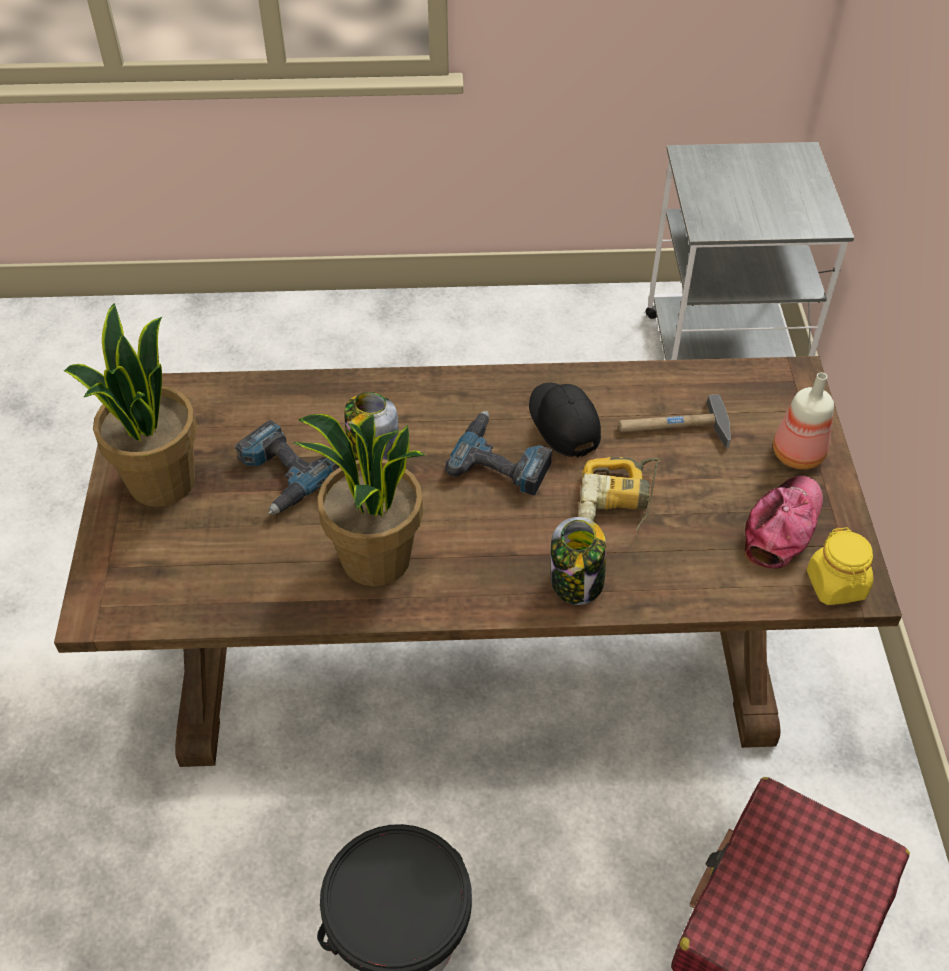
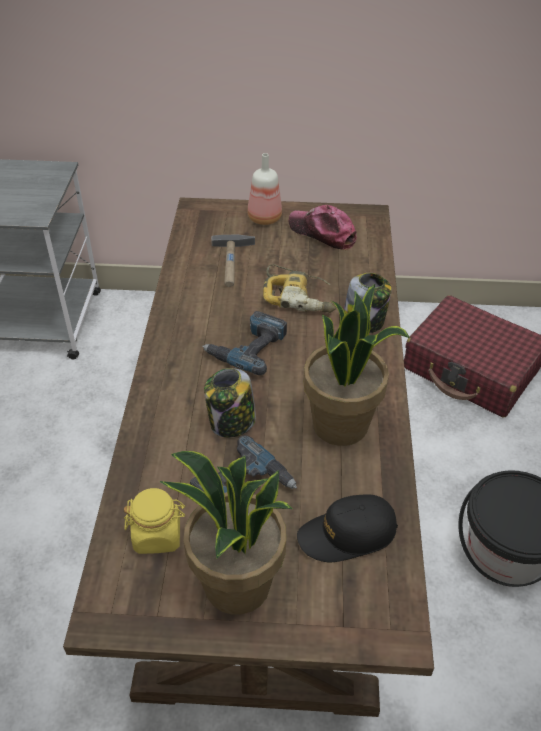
camera: 85 degrees left, 5 degrees down
black cap [529,383,601,458] -> black cap moved to [297,495,398,562]
yellow jar [807,527,873,605] -> yellow jar moved to [123,488,185,554]

